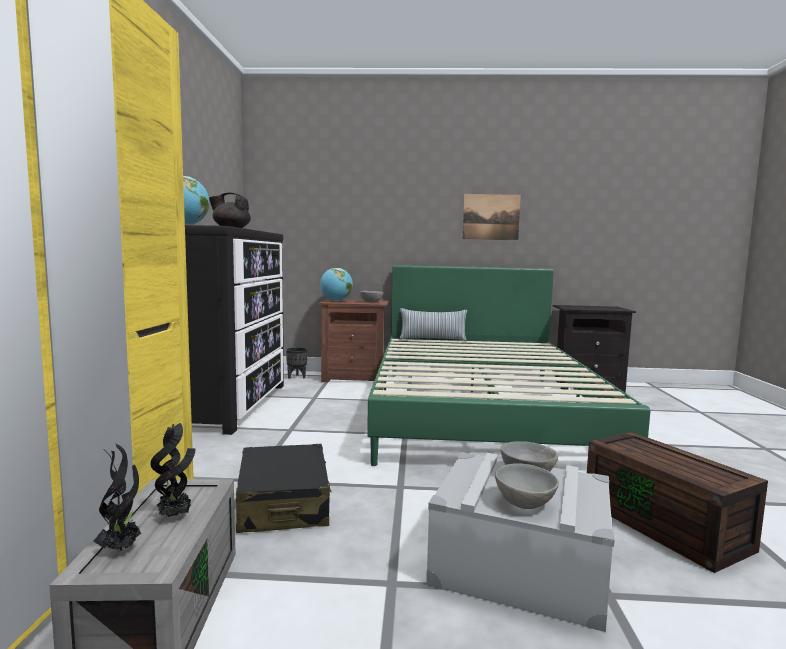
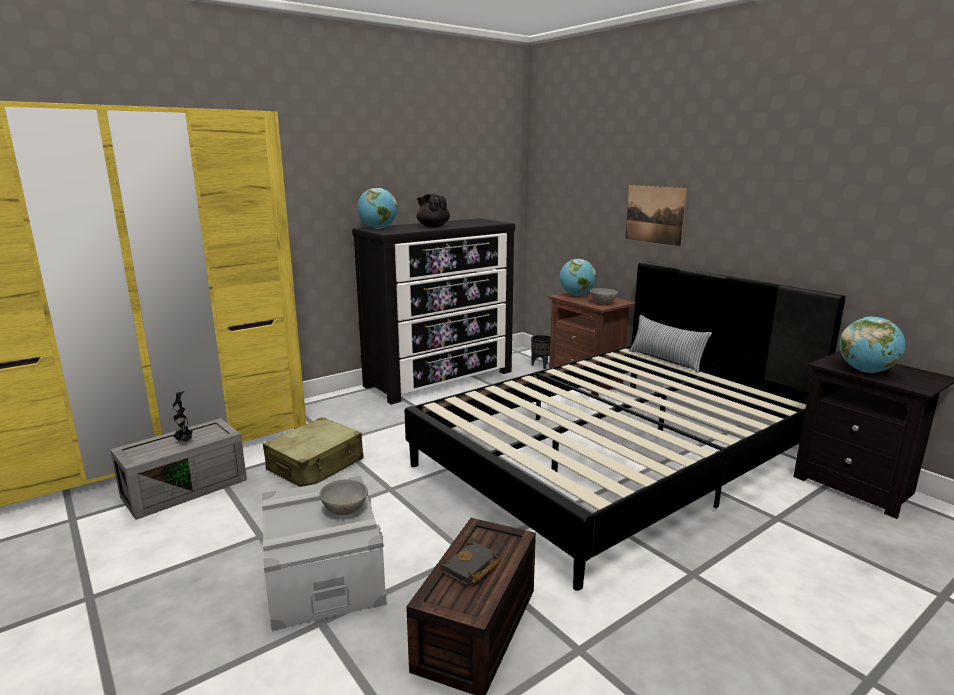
camera: 50 degrees right, 10 degrees up
potted plant [93,443,141,551] -> none
black suitcase [236,444,332,533] -> beige suitcase [263,417,364,487]
green bed [367,265,650,466] -> black bed [404,261,846,591]
picture [462,194,521,240] -> picture moved to [625,185,687,246]
grey bowl [495,463,559,509] -> none
none -> black book [440,542,501,585]
none -> globe [840,316,905,373]

